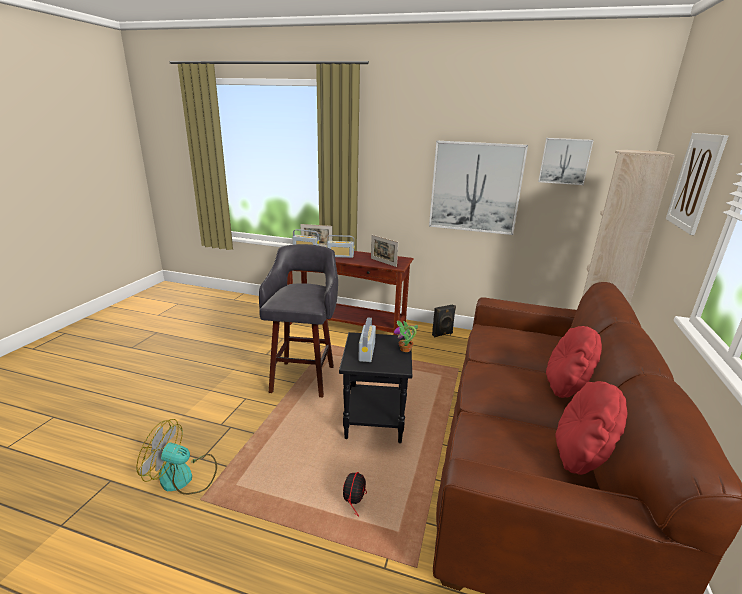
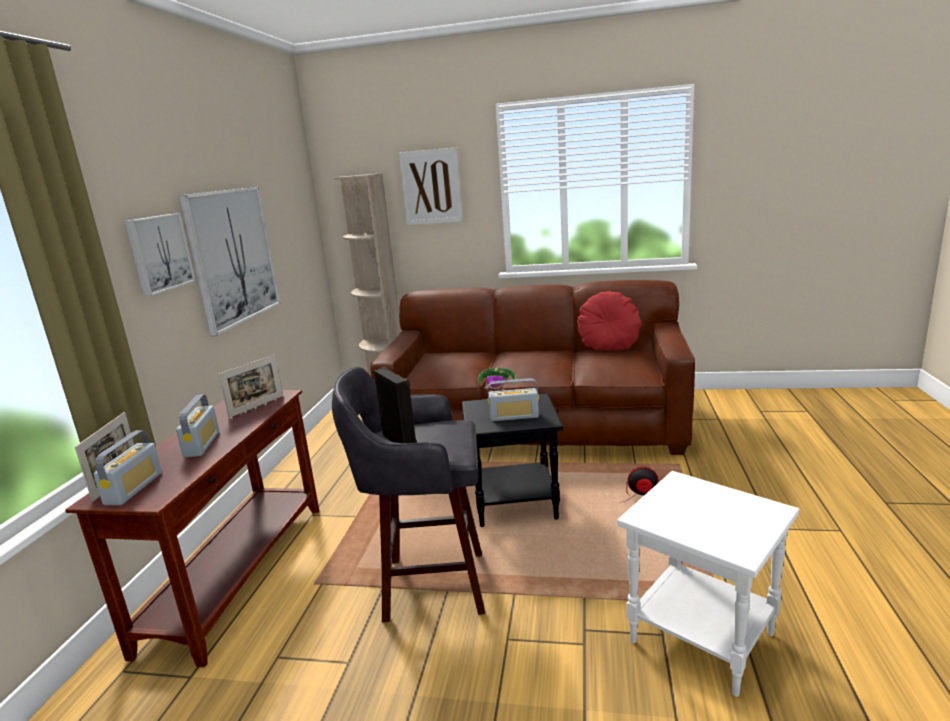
camera: 95 degrees left, 5 degrees down
fan [136,419,217,495] -> white side table [617,471,800,697]
black speaker [432,304,456,337] -> black speaker moved to [374,367,417,443]
picture [538,138,594,185] -> picture moved to [124,213,196,296]
red pillow [546,326,602,398] -> none

